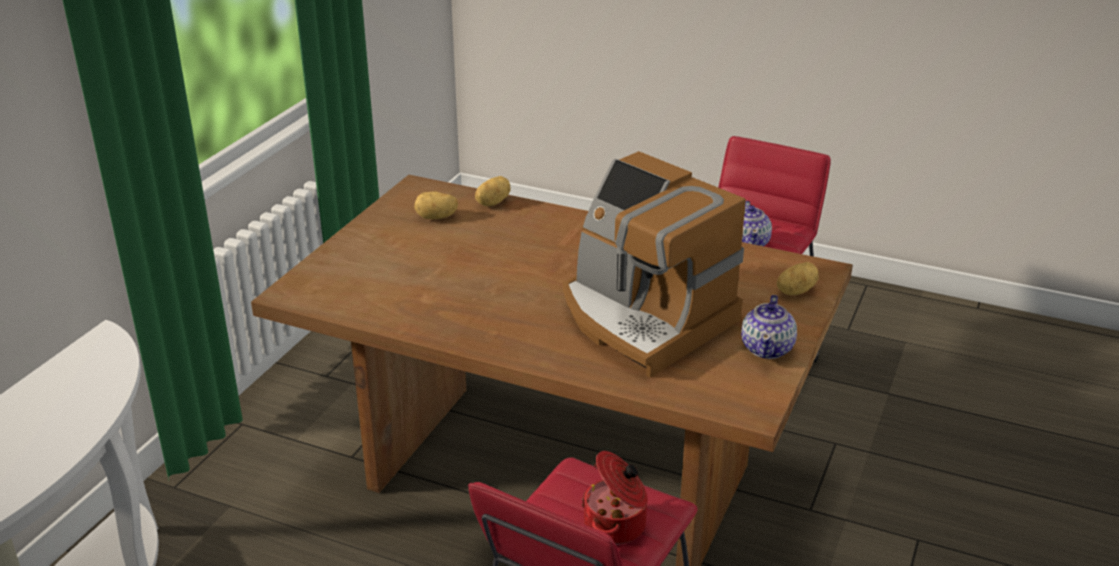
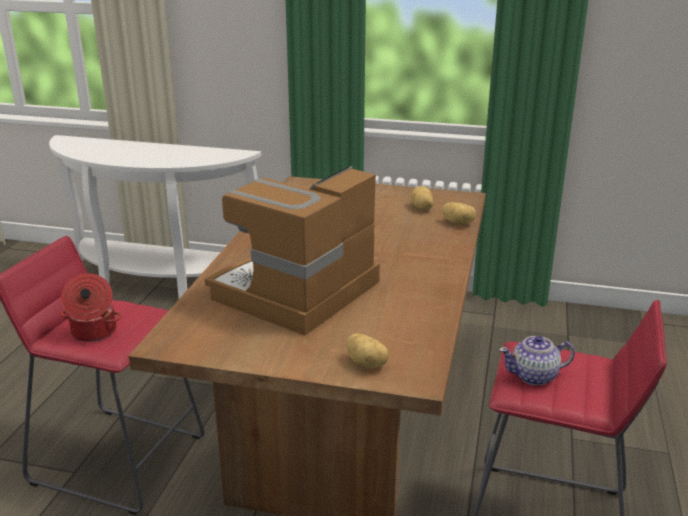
camera: 80 degrees right, 5 degrees down
teapot [741,295,797,359] -> none

